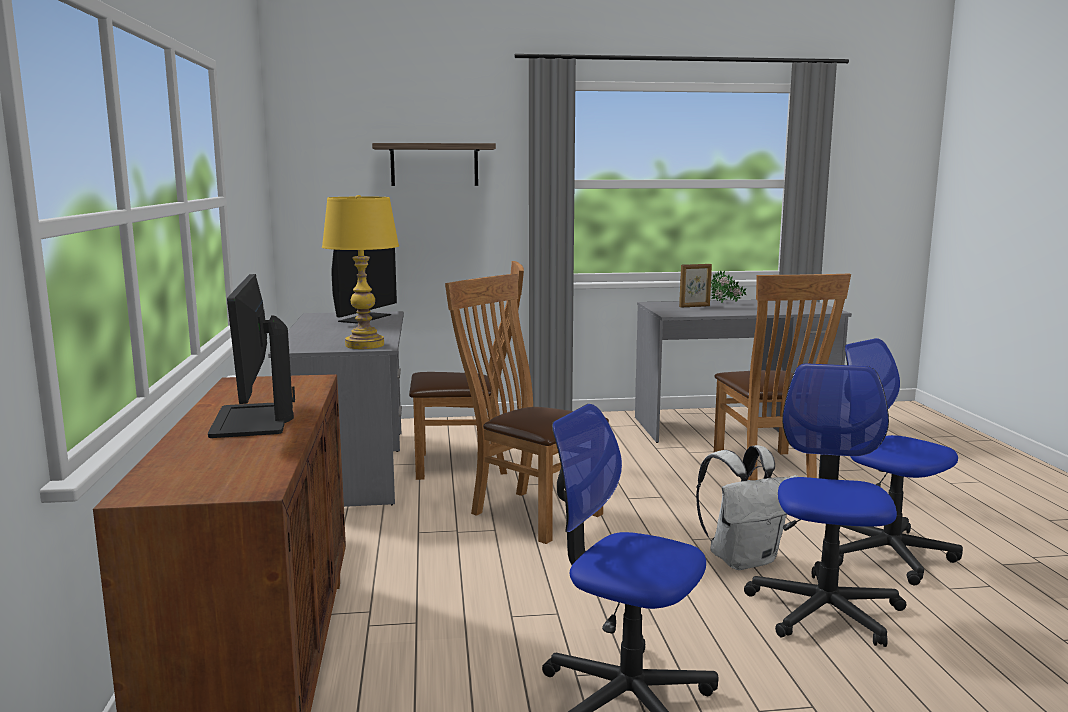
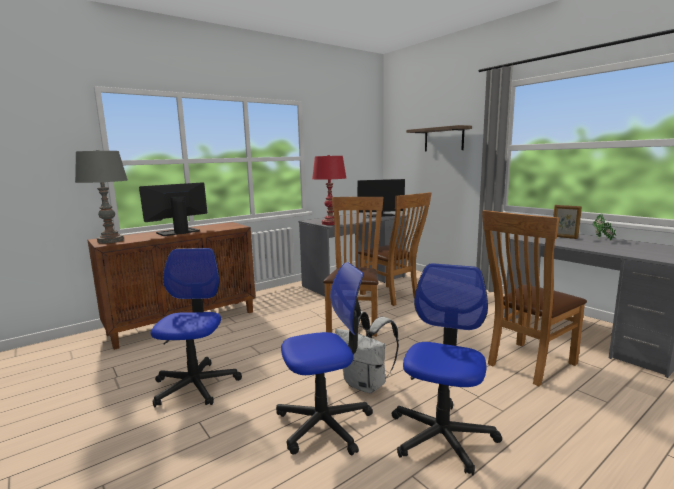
camera: 60 degrees right, 0 degrees up
yellow table lamp [322,195,399,349] -> red table lamp [312,155,347,225]
none -> grey table lamp [75,150,128,243]

